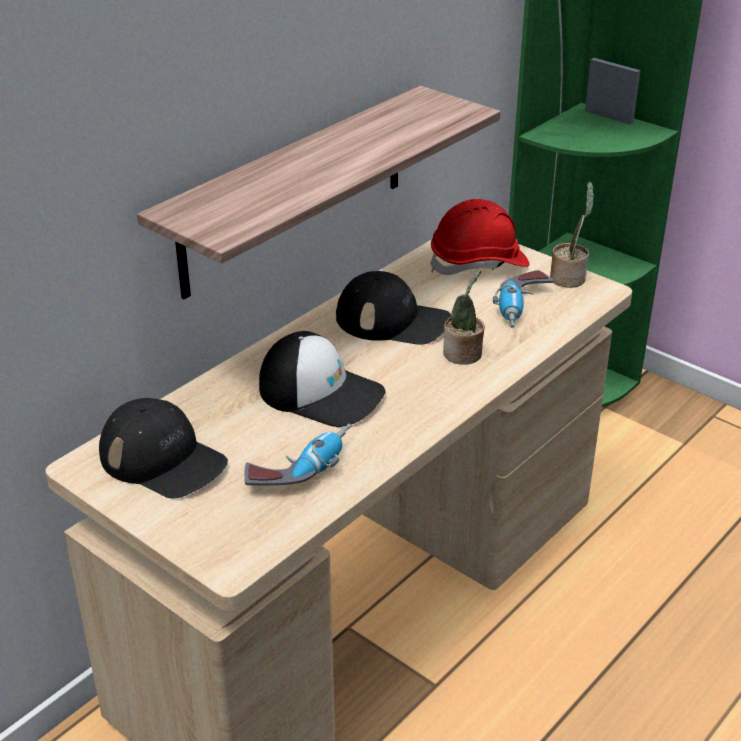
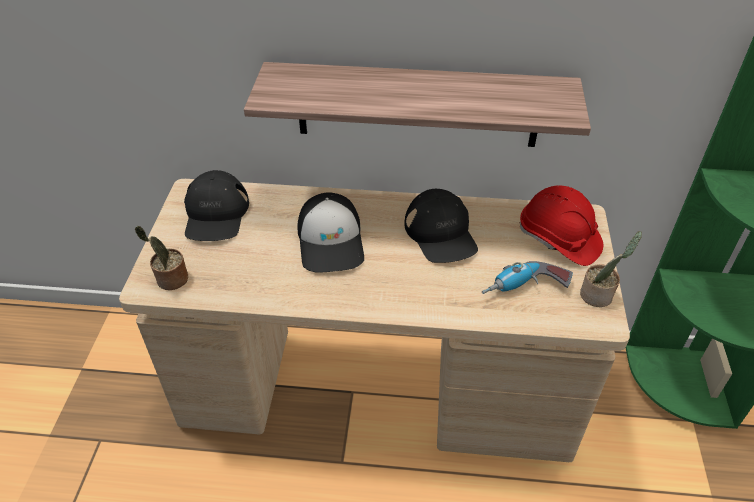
camera: 55 degrees right, 10 degrees up
power drill [244,424,351,486] -> none
potted plant [443,270,485,364] -> potted plant moved to [135,226,188,290]

